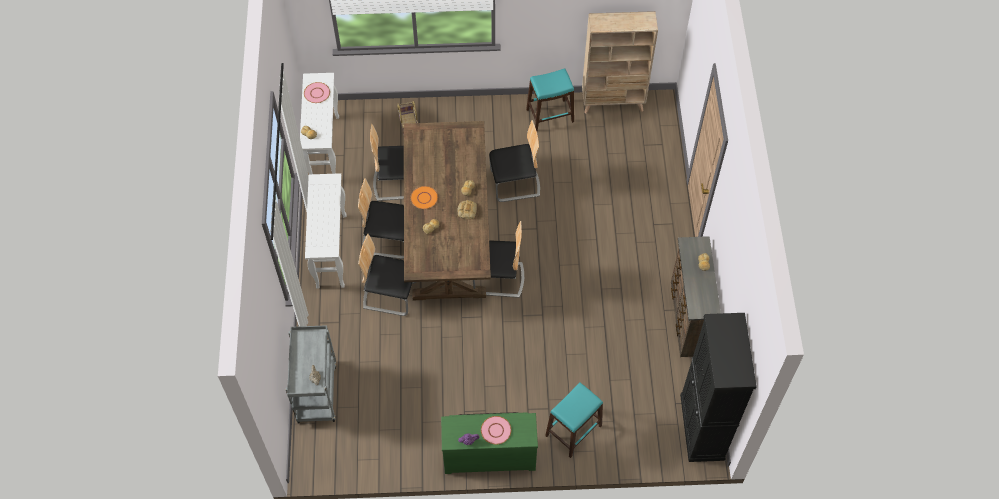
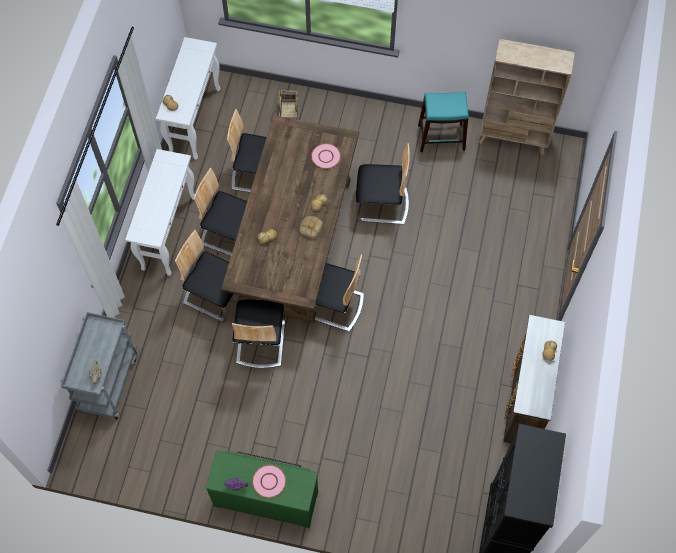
camera: 15 degrees right, 5 degrees up
pink plate [304,82,330,103] -> pink plate moved to [311,143,341,169]
orange plate [411,186,438,209] -> none
turquoise stool [545,382,603,458] -> none
none -> chair [232,300,285,368]

